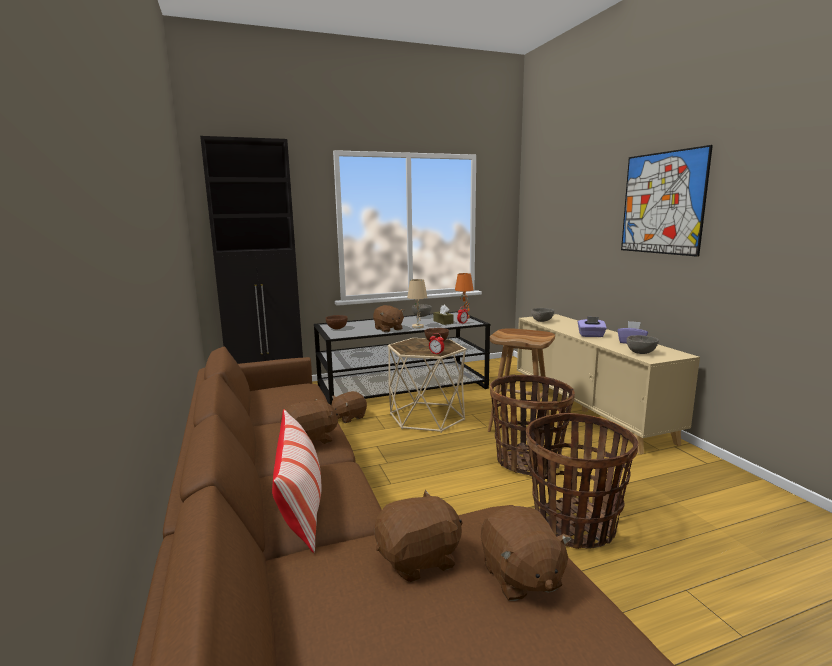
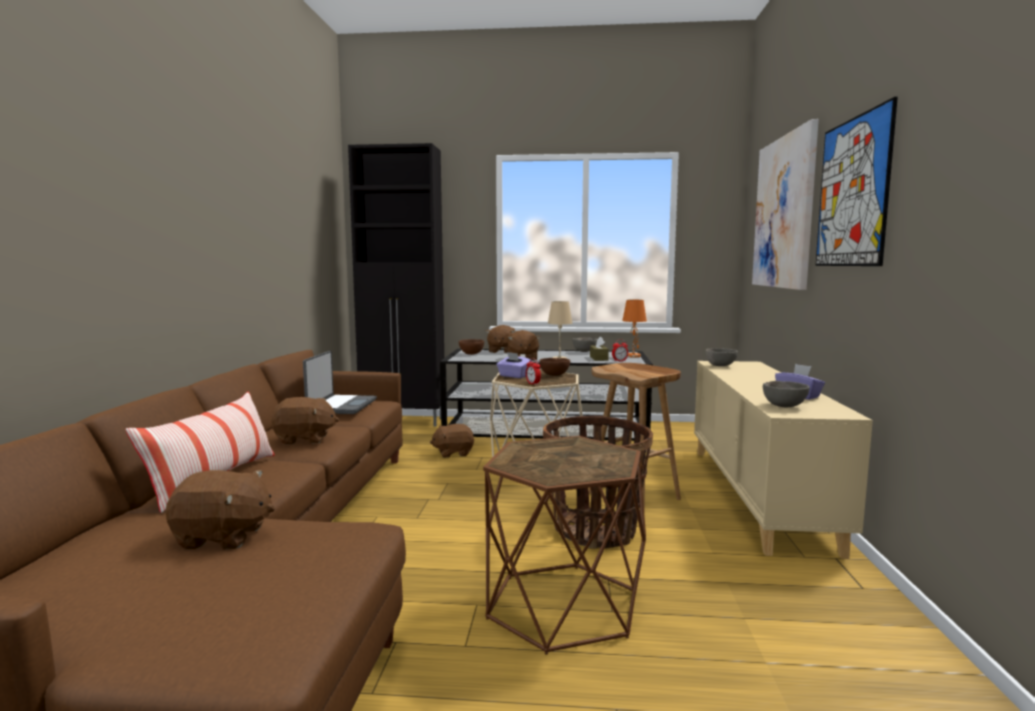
camera: 25 degrees right, 5 degrees down
brown plush toy [481,506,572,601] -> brown plush toy moved to [485,325,516,353]
basket [526,413,638,549] -> brown side table [483,436,646,654]
purple tissue box [578,316,607,337] -> purple tissue box moved to [497,352,532,378]
none -> laptop [303,351,377,414]
none -> picture [752,119,819,290]

